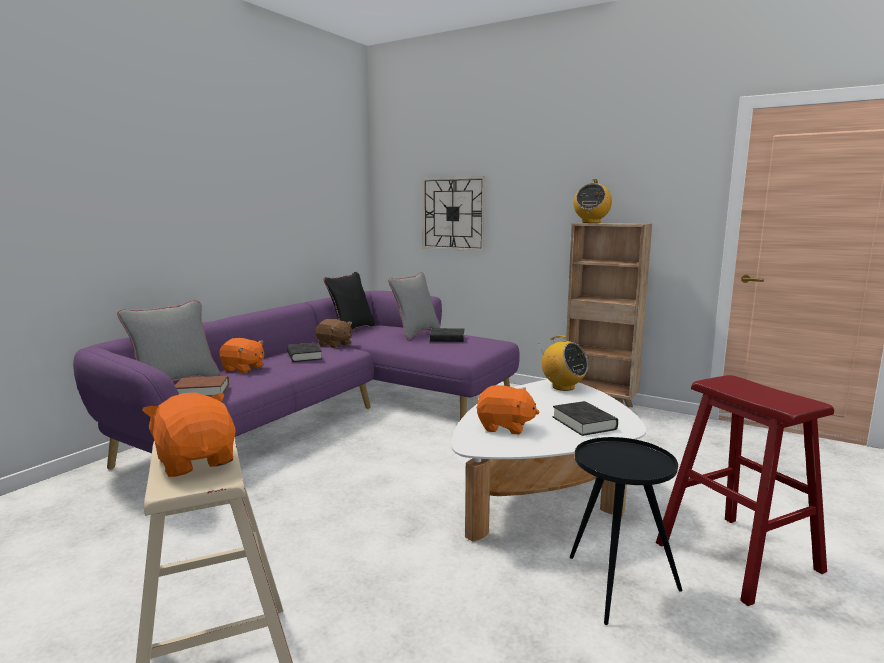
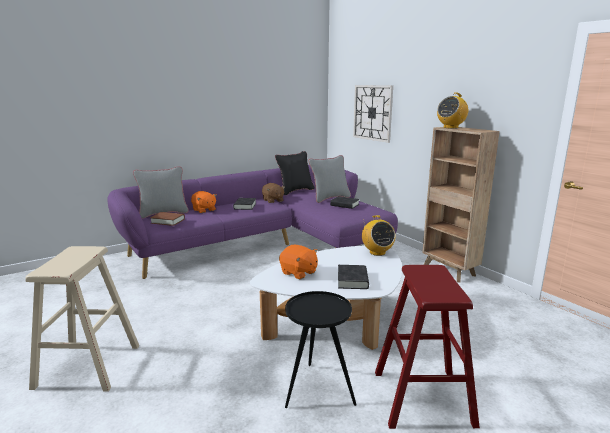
camera: 25 degrees right, 5 degrees up
orange plush toy [142,393,236,477] -> none

